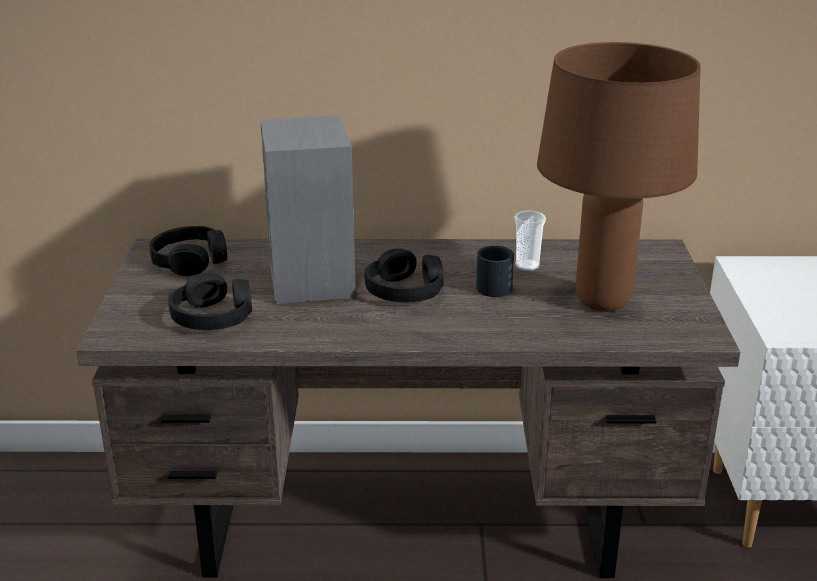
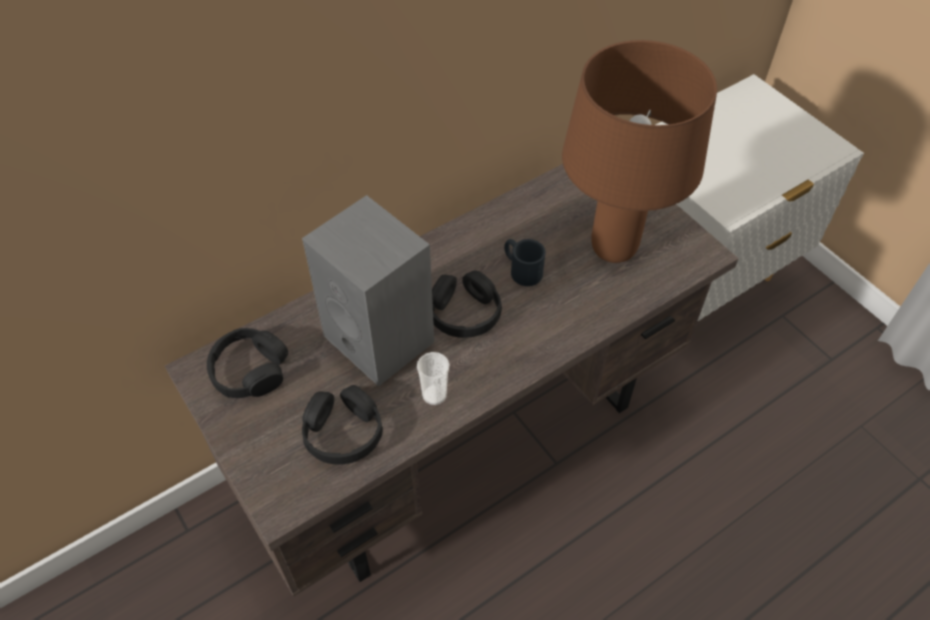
camera: 35 degrees left, 25 degrees up
cup [515,210,546,271] -> cup moved to [417,352,450,405]

